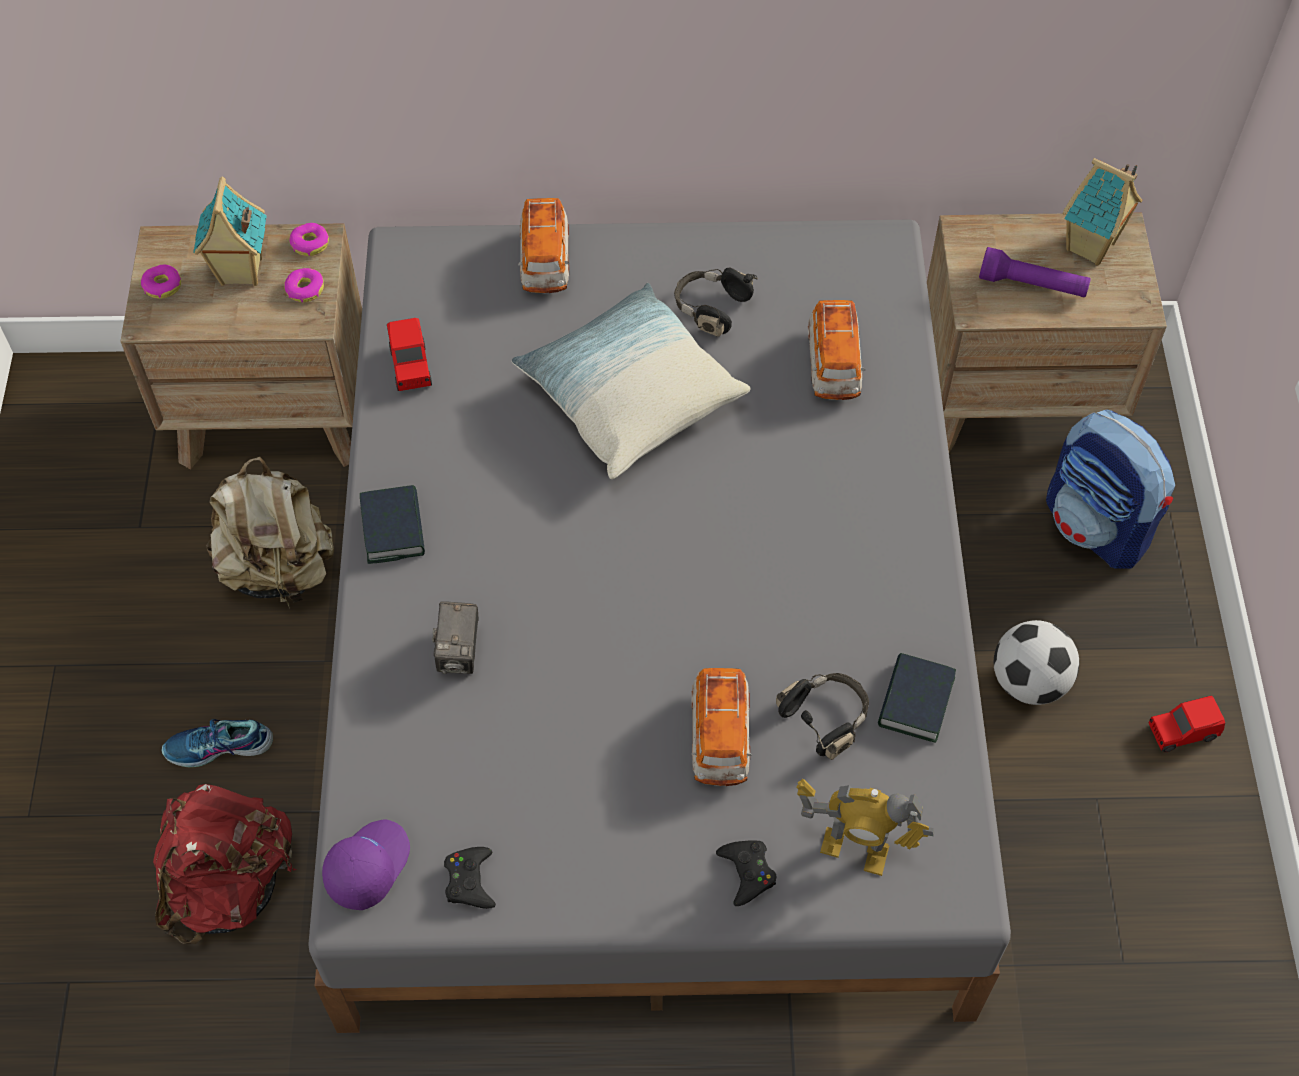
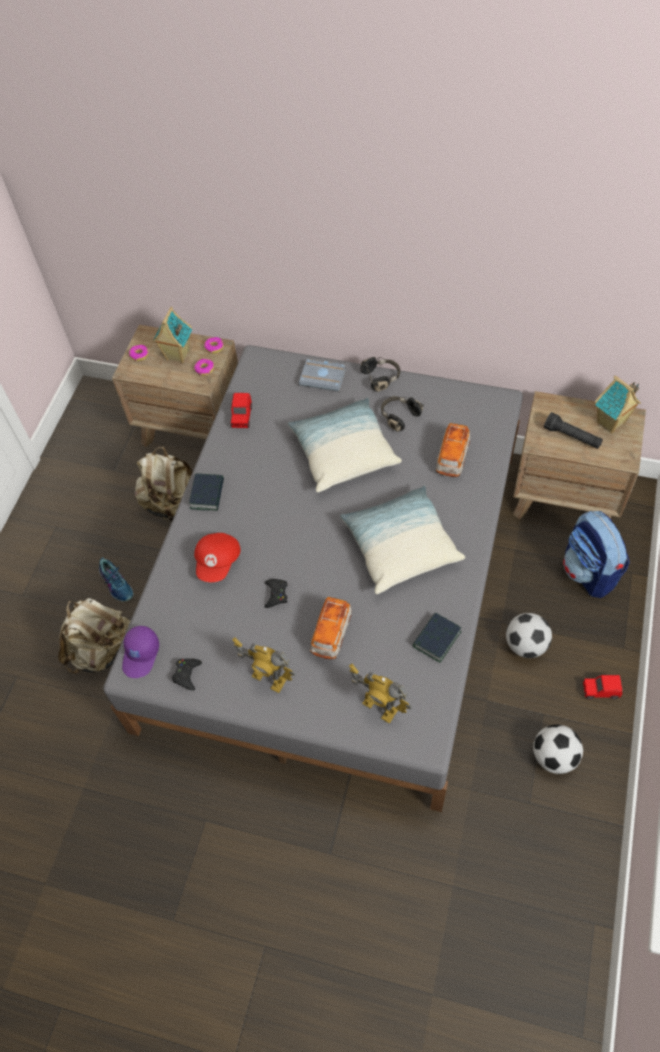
camera: 20 degrees right, 0 degrees up
red backpack [153,784,297,944] -> beige backpack [58,598,130,674]
shoe [162,719,273,767] -> shoe turned 135 degrees counterclockwise [99,557,134,601]
purple cap [322,820,410,910] -> purple cap turned 150 degrees clockwise [122,626,159,678]
camera [432,601,479,674] -> red cap [194,533,241,582]
toy car [518,198,569,293] -> grey book [299,359,346,392]
black game controller [716,840,776,906] -> black game controller moved to [265,579,288,608]
black headphones [776,673,869,760] -> black headphones moved to [360,357,400,392]
purple flashlight [979,247,1091,297] -> black flashlight [544,412,603,449]
none -> toy robot [232,638,296,693]
none -> pillow [340,485,465,594]
none -> football [533,724,583,774]

